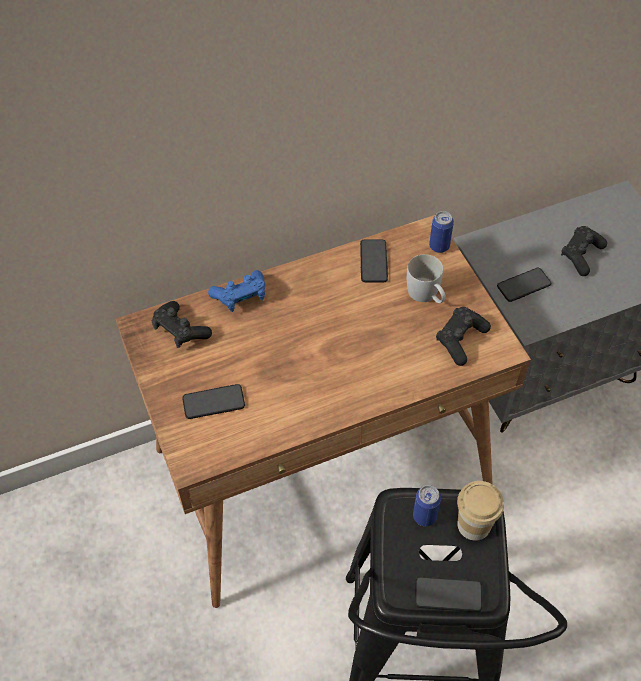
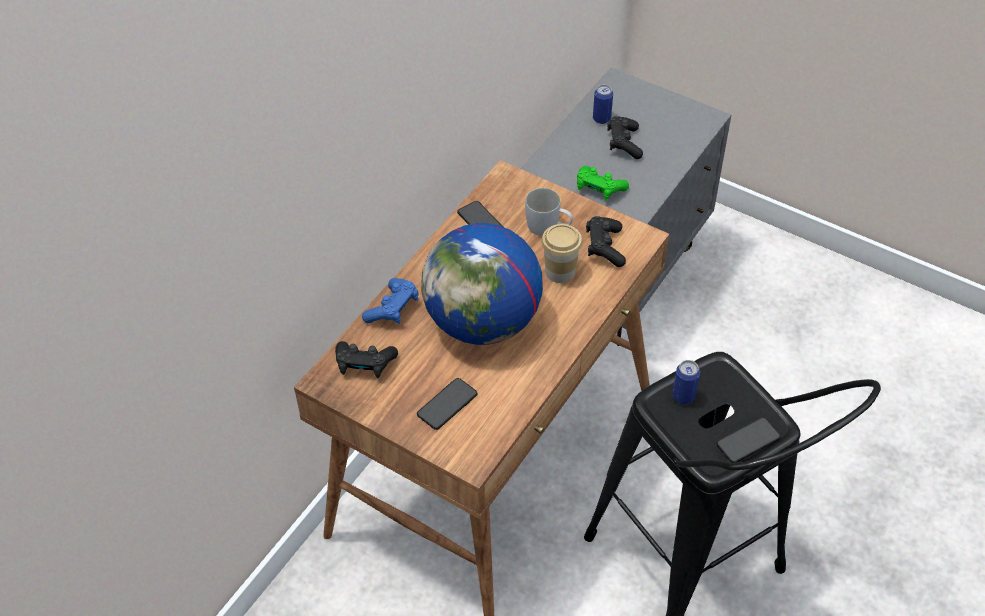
camera: 35 degrees left, 5 degrees down
can [429,211,454,253] -> can moved to [593,84,613,124]
cup [457,481,504,541] -> cup moved to [541,224,582,283]
phone [497,268,551,302] -> green game controller [577,166,629,201]
none -> globe [421,223,543,345]

